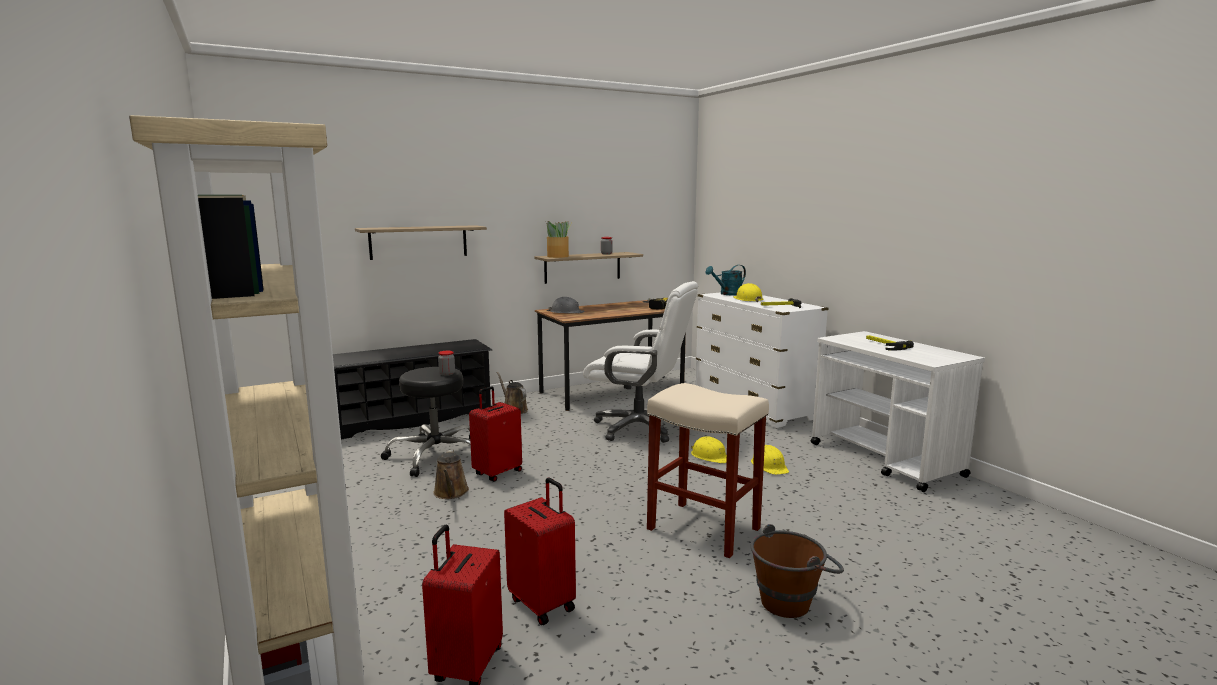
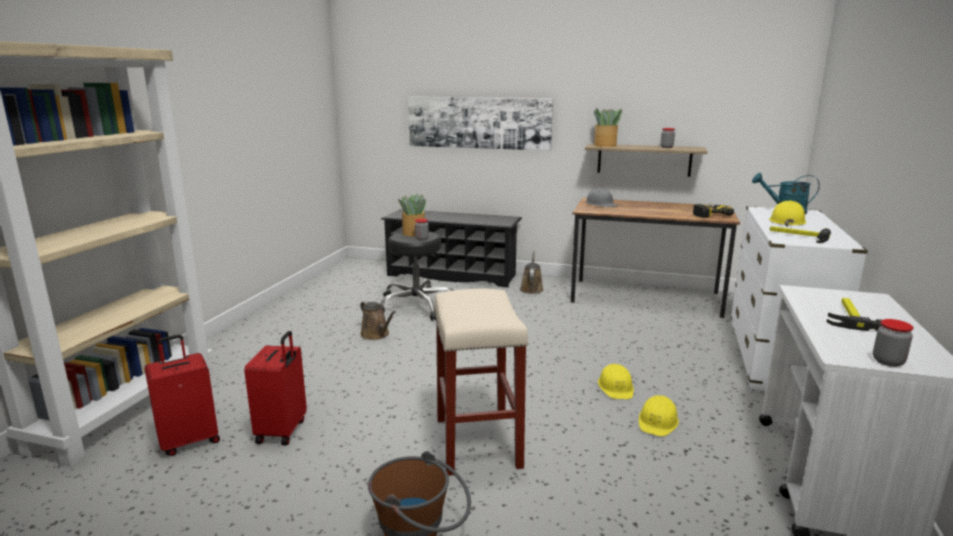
camera: 45 degrees right, 5 degrees up
shelf [355,225,487,260] -> picture [408,97,553,151]
brown watering can [433,450,469,499] -> brown watering can turned 75 degrees counterclockwise [360,301,396,340]
red suitcase [469,386,522,482] -> none
white office chair [583,281,698,443] -> none
none -> potted plant [398,194,426,236]
none -> jar [873,319,914,367]

